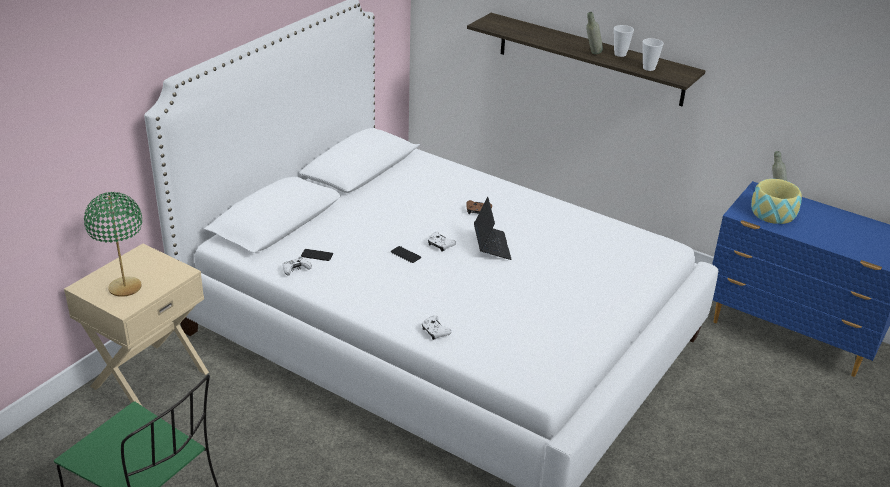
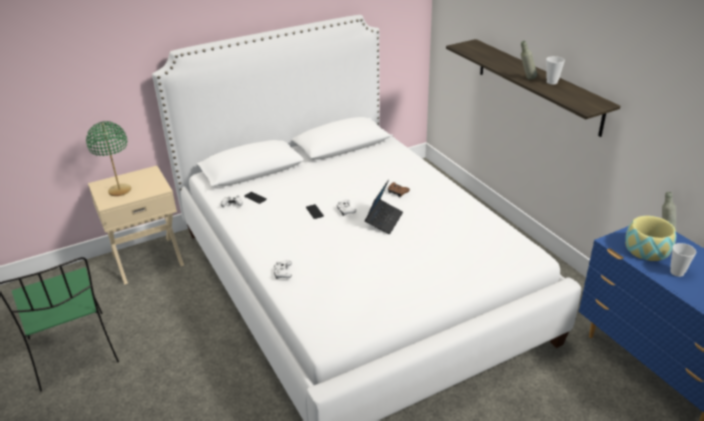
camera: 30 degrees right, 0 degrees up
cup [643,38,664,71] -> cup moved to [670,243,696,277]

